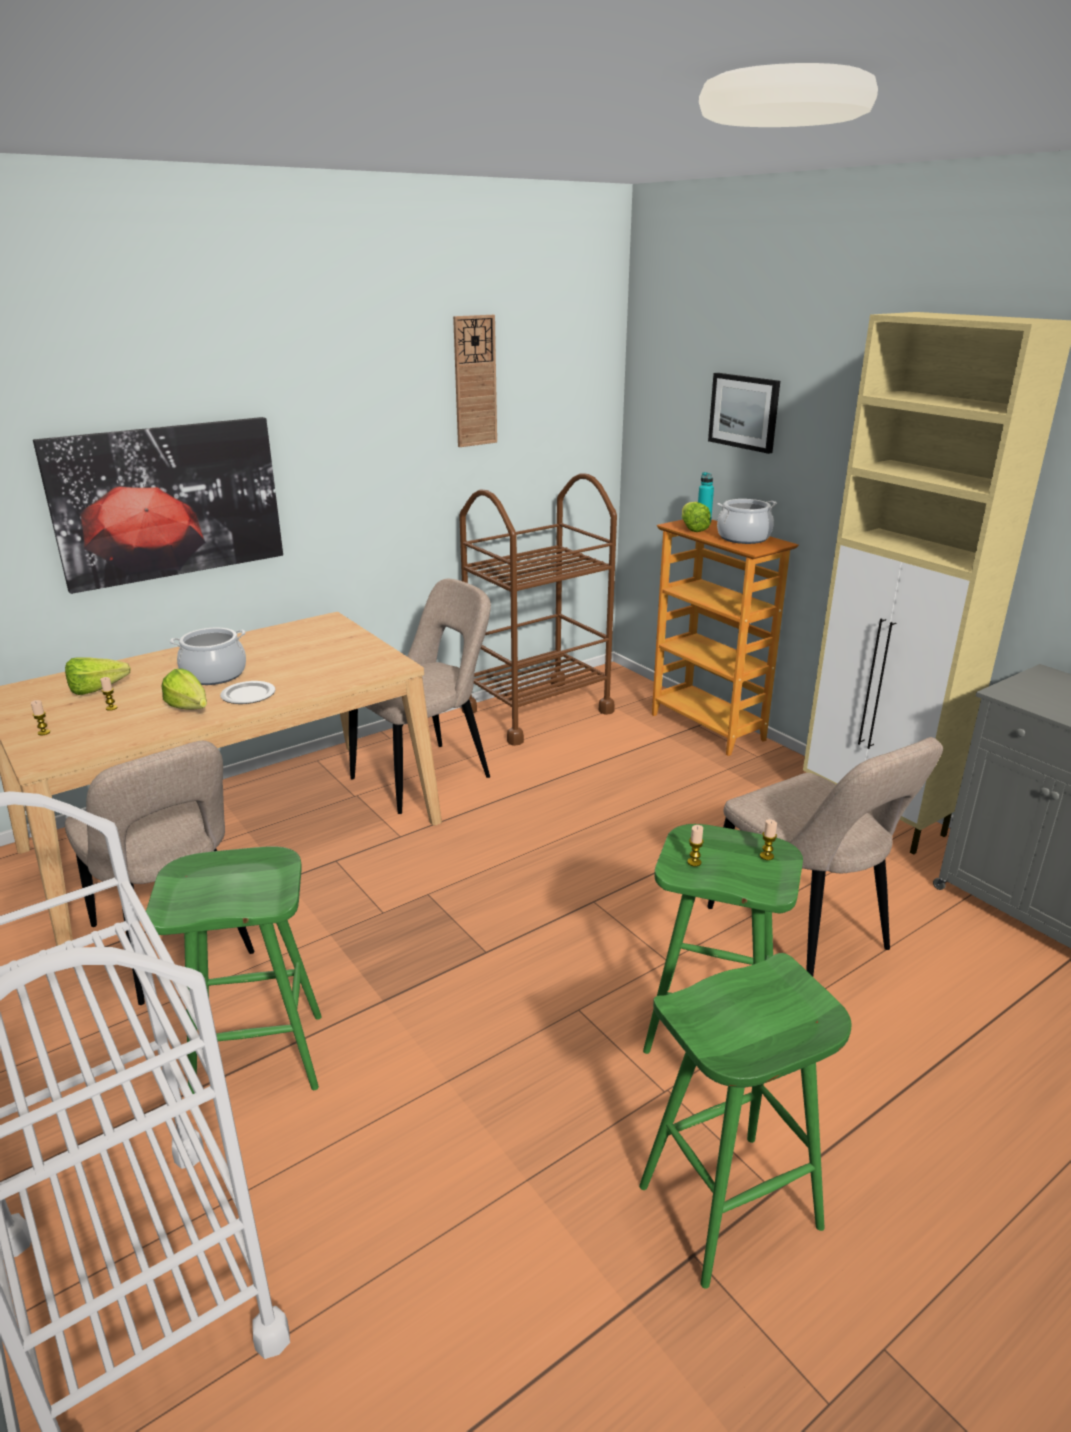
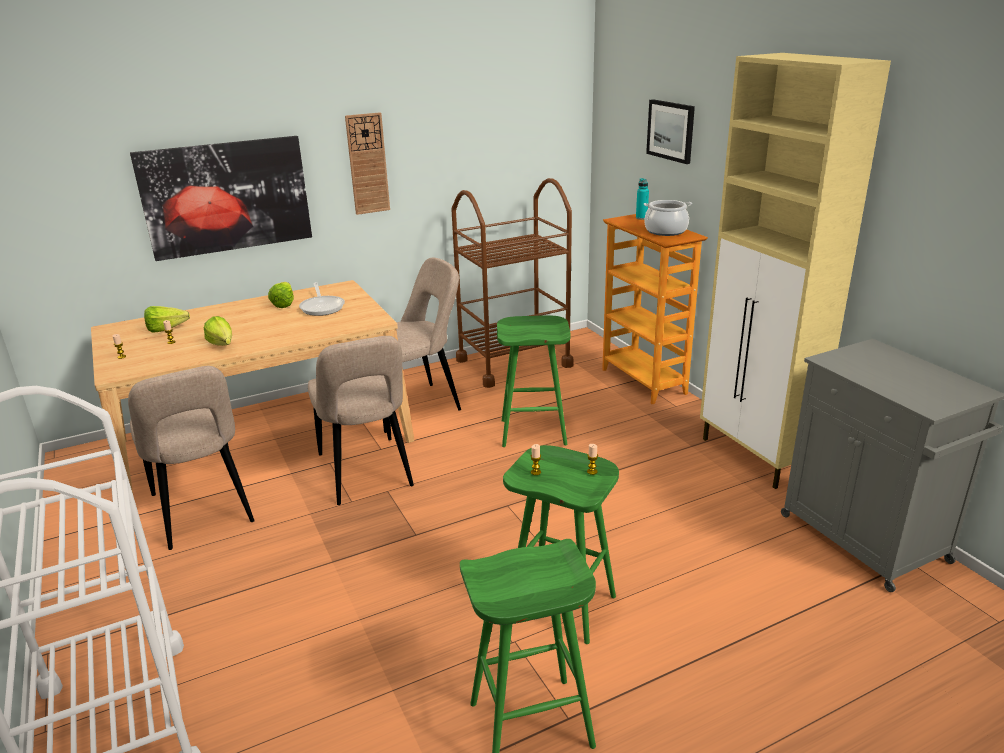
camera: 10 degrees right, 0 degrees up
green stool [146,846,322,1094] -> green stool moved to [497,315,571,447]
cooking pot [170,628,246,685] -> none
plate [220,681,276,704] -> none
wall clock [453,315,497,447] -> wall clock moved to [345,112,390,215]
lettuce [682,502,711,532] -> lettuce moved to [268,282,294,308]
beige chair [707,737,943,976] -> beige chair moved to [308,336,414,505]
none -> frying pan [299,282,345,316]

